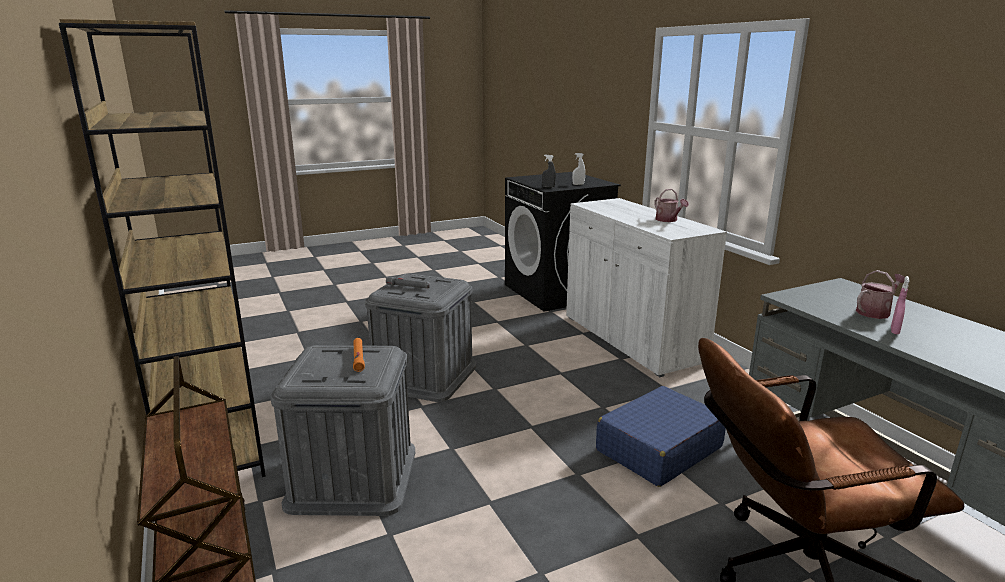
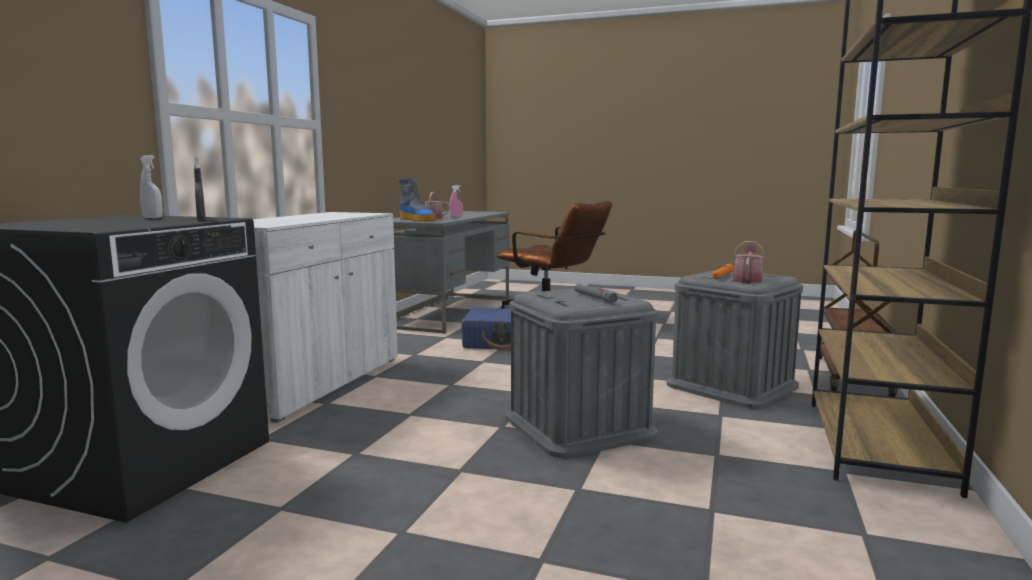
camera: 135 degrees left, 10 degrees down
watering can [654,189,689,222] -> watering can moved to [733,241,765,283]
none -> boot [399,179,436,222]

